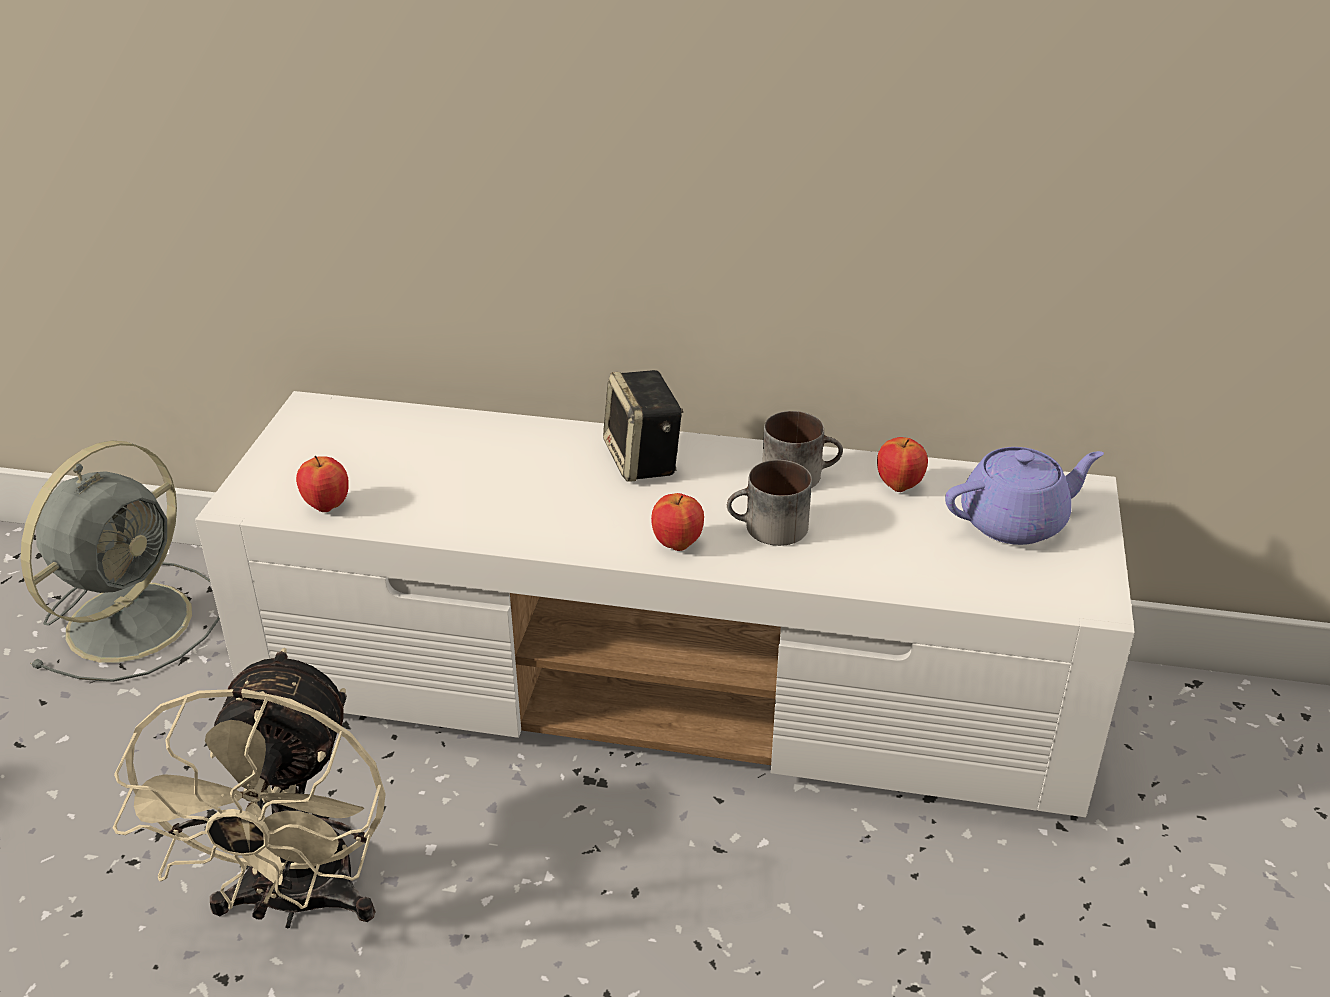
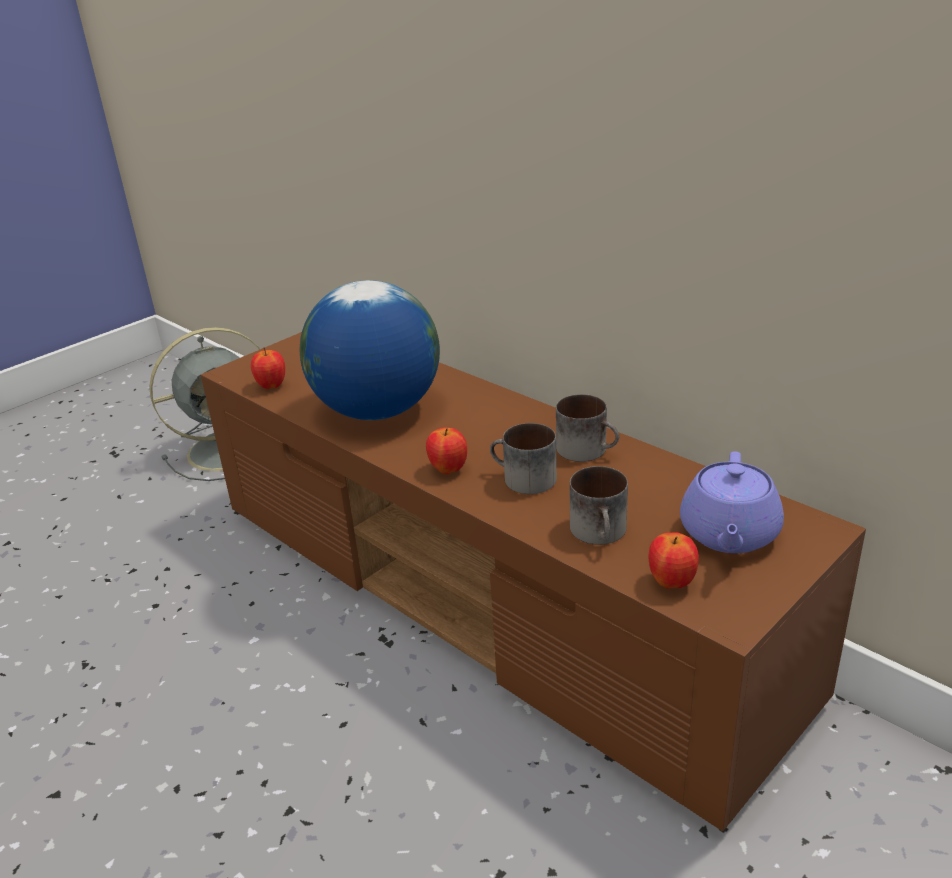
camera: 35 degrees right, 5 degrees down
beige fan [113,648,386,928] -> none
white tv stand [195,391,1135,817] -> brown tv stand [201,332,866,831]
speaker [603,370,683,482] -> none
apple [877,437,928,492] -> apple moved to [649,532,699,589]
purple teapot [945,447,1104,545] -> purple teapot turned 90 degrees clockwise [680,451,784,553]
none -> globe [300,280,440,420]
none -> mug [570,466,628,545]

